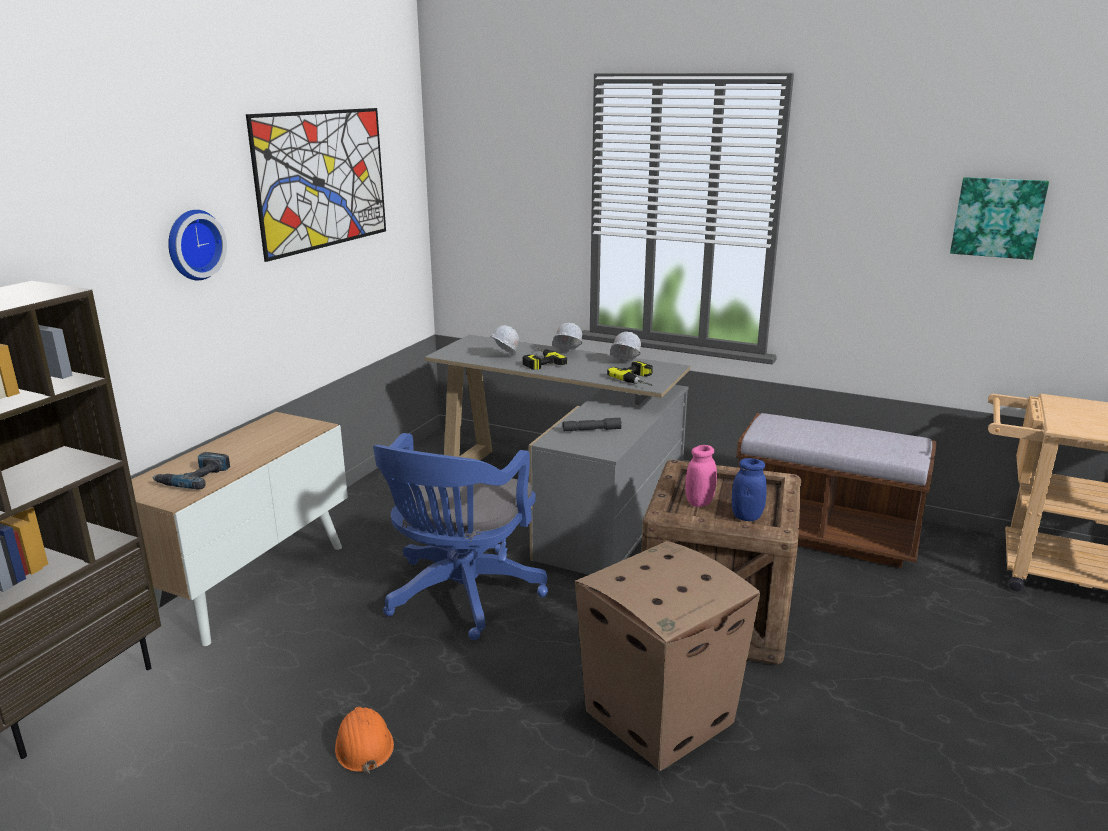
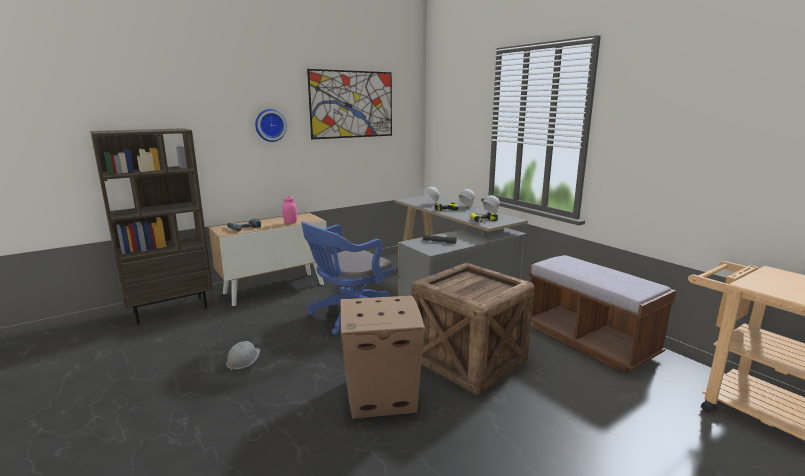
camera: 30 degrees right, 5 degrees down
orange hard hat [335,707,394,775] -> grey hard hat [226,341,260,370]
pink jar [685,445,717,507] -> pink jar moved to [283,197,297,224]
blue jar [732,458,767,521] -> none
picture [950,177,1049,260] -> none

